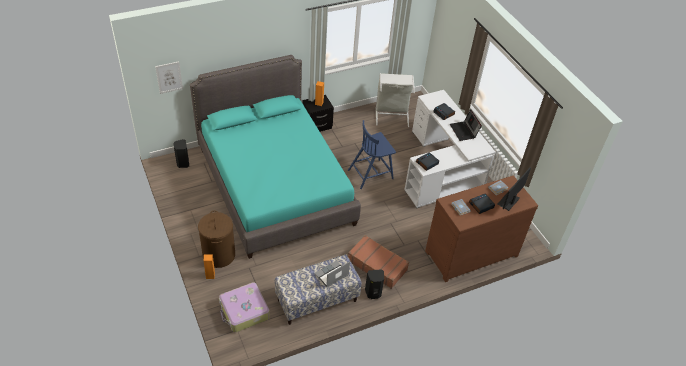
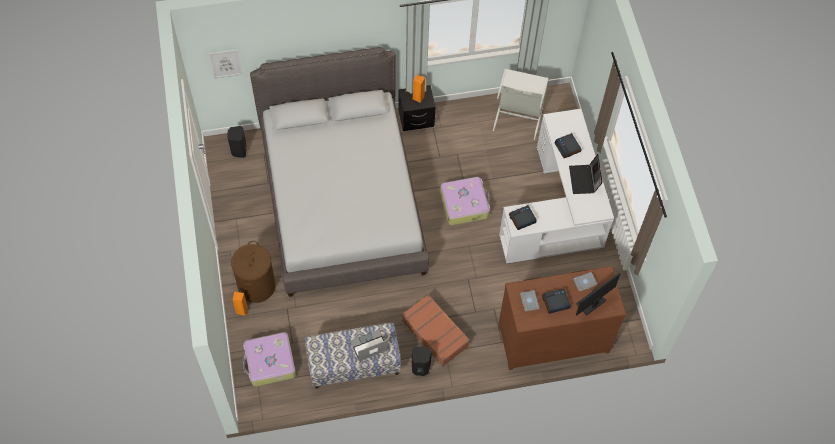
camera: 15 degrees right, 15 degrees up
turquoise bed [190,55,361,259] -> grey bed [250,47,429,297]
blue chair [348,120,396,189] -> suitcase [440,177,490,225]

